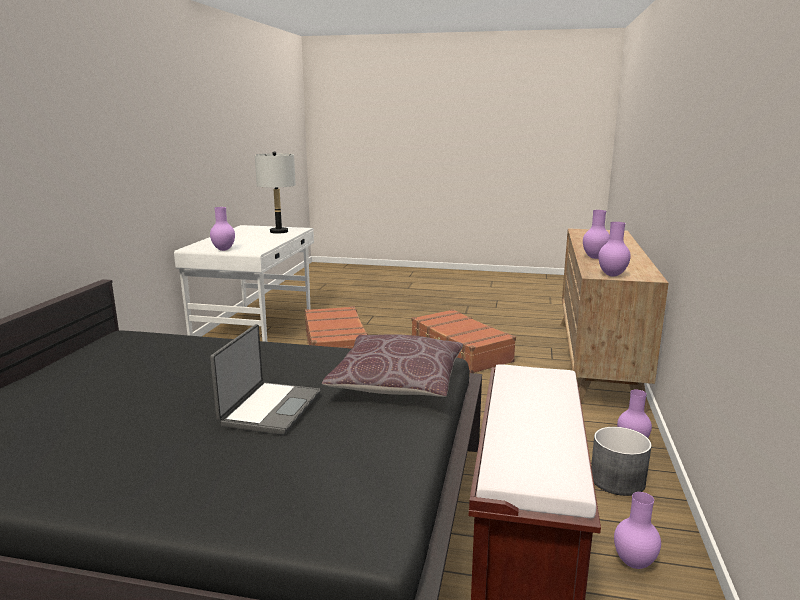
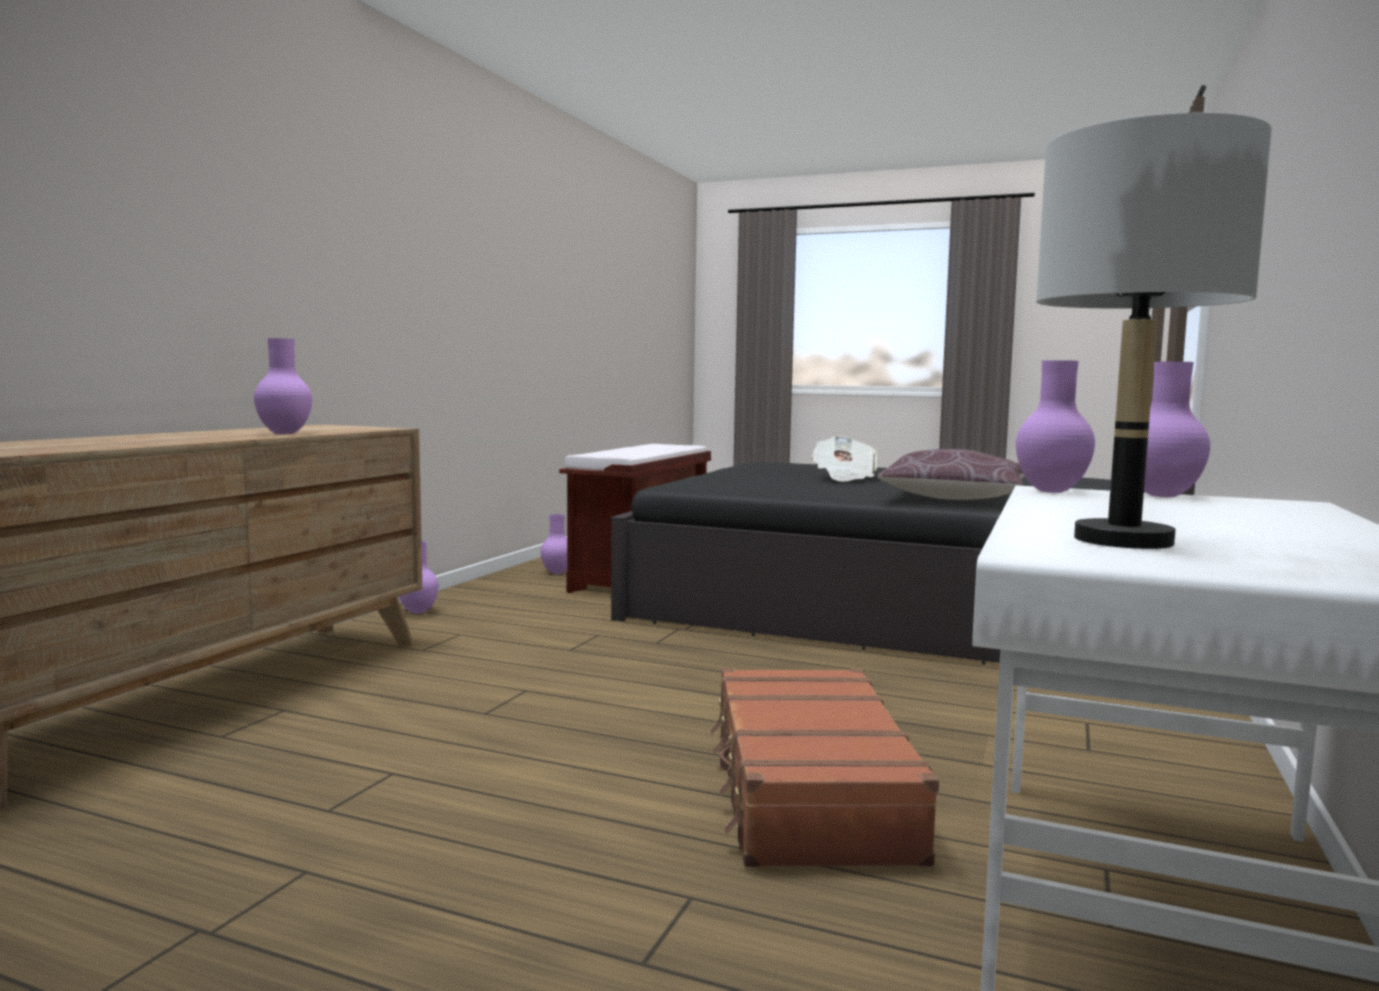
camera: 170 degrees left, 10 degrees down
laptop [210,324,320,435] -> newspaper [811,436,877,481]
brown pillow [322,334,463,397] -> brown pillow moved to [877,449,1025,500]
brown suitcase [411,309,516,373] -> none
grey planter [591,427,652,496] -> none
purple vase [598,222,631,277] -> purple vase moved to [1016,360,1095,493]

